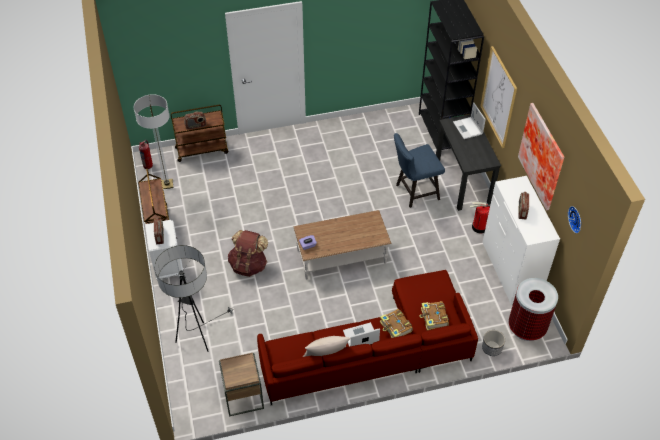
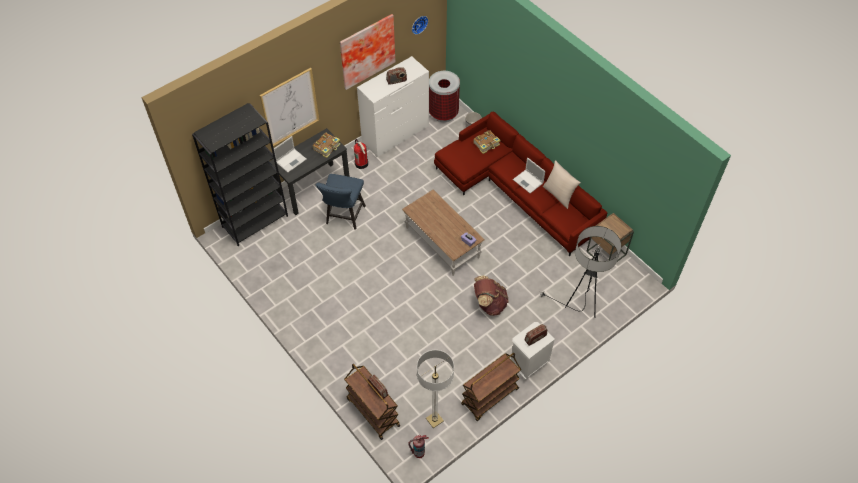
camera: 115 degrees left, 5 degrees up
book [380,309,413,338] -> book moved to [313,133,340,158]
blue chair [394,133,445,208] -> blue chair turned 60 degrees clockwise [316,174,366,230]

